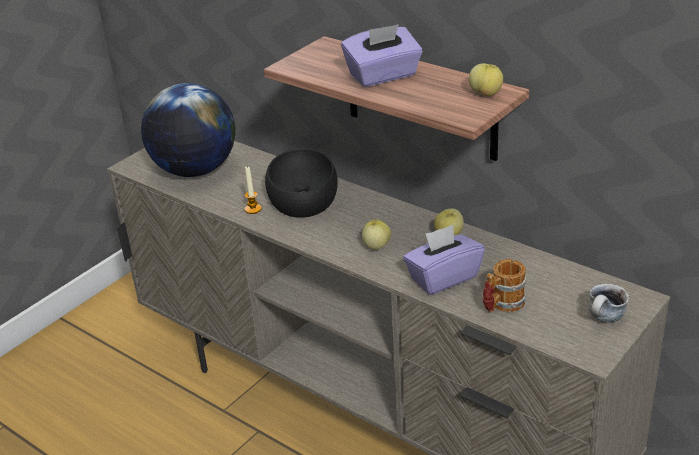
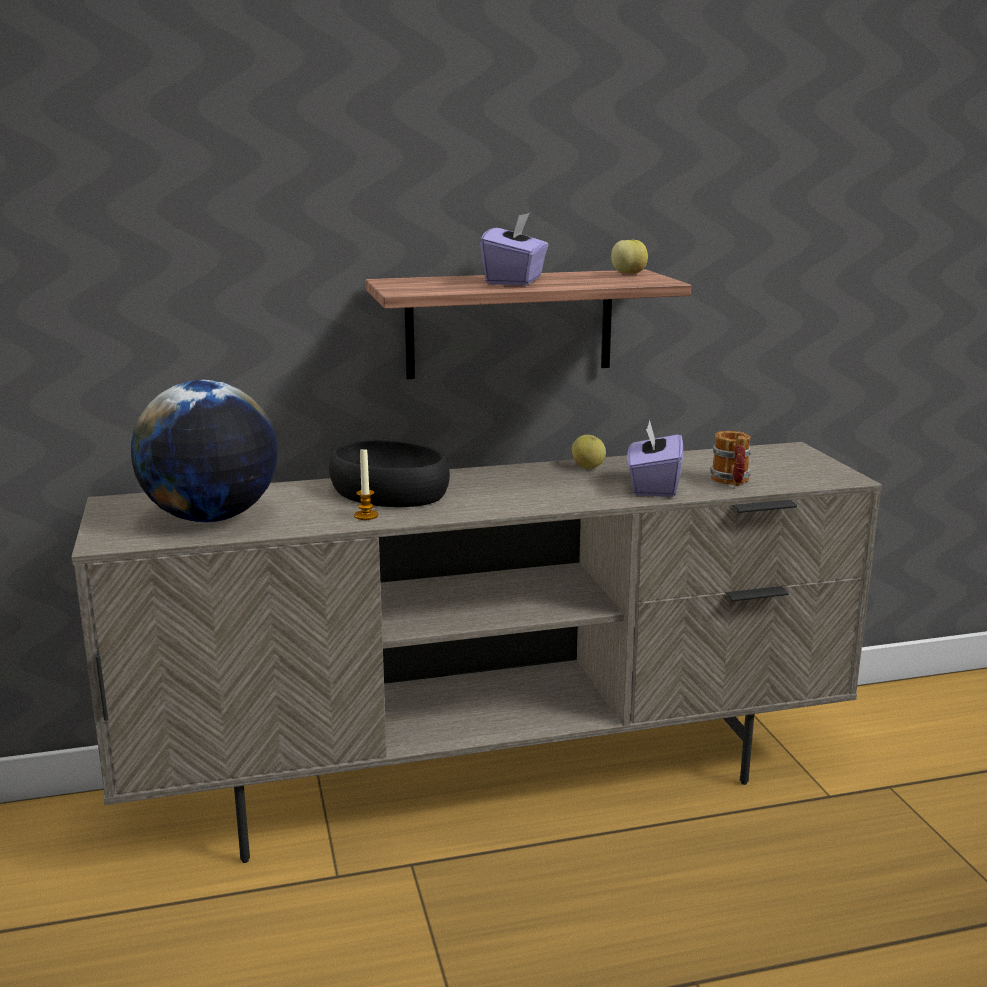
camera: 55 degrees left, 15 degrees down
apple [362,219,391,250] -> none
mug [589,284,629,322] -> none

